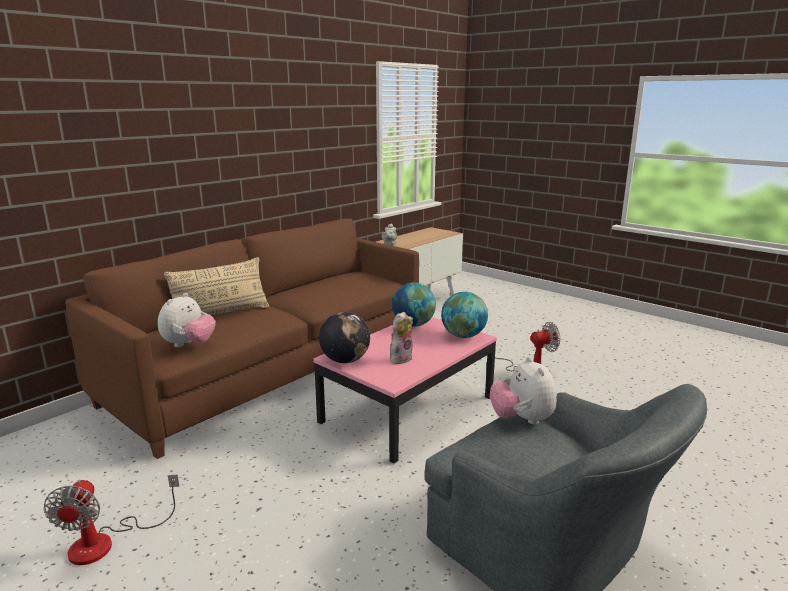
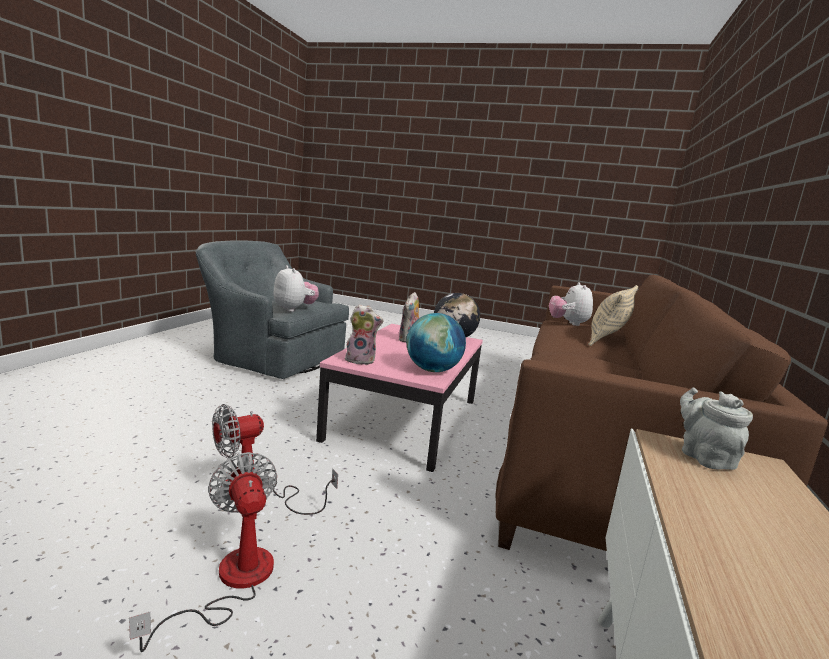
camera: 155 degrees right, 5 degrees down
fan [43,475,179,565] -> fan moved to [129,452,277,652]
globe [441,292,488,338] -> plush toy [342,304,383,365]

